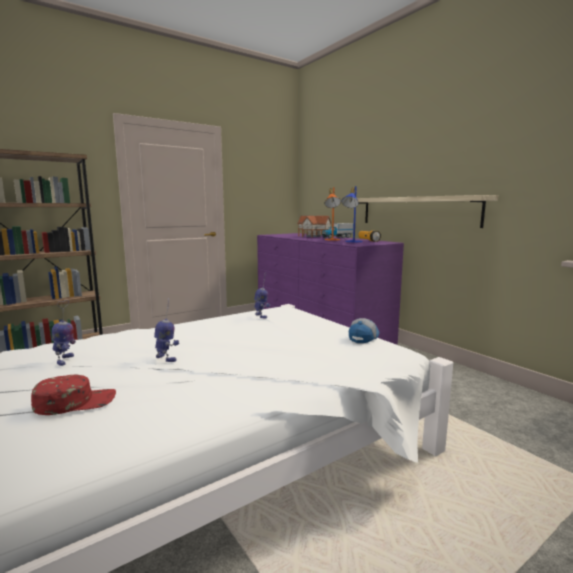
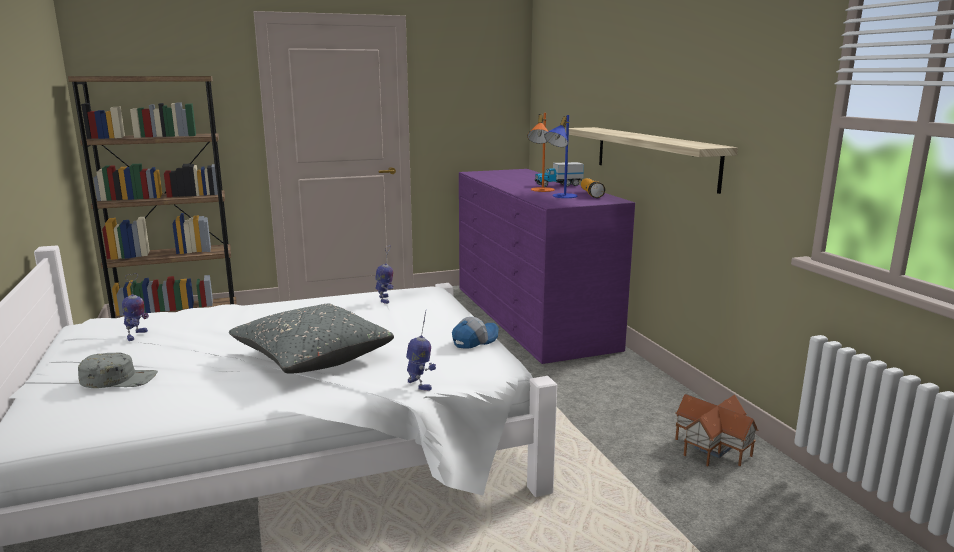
camera: 15 degrees right, 5 degrees up
red cap [31,374,116,415] -> grey cap [78,352,158,388]
toy robot [154,299,179,362] -> toy robot moved to [406,311,436,391]
toy house [297,215,332,238] -> toy house moved to [675,394,758,466]
none -> grey pillow [229,304,394,374]

